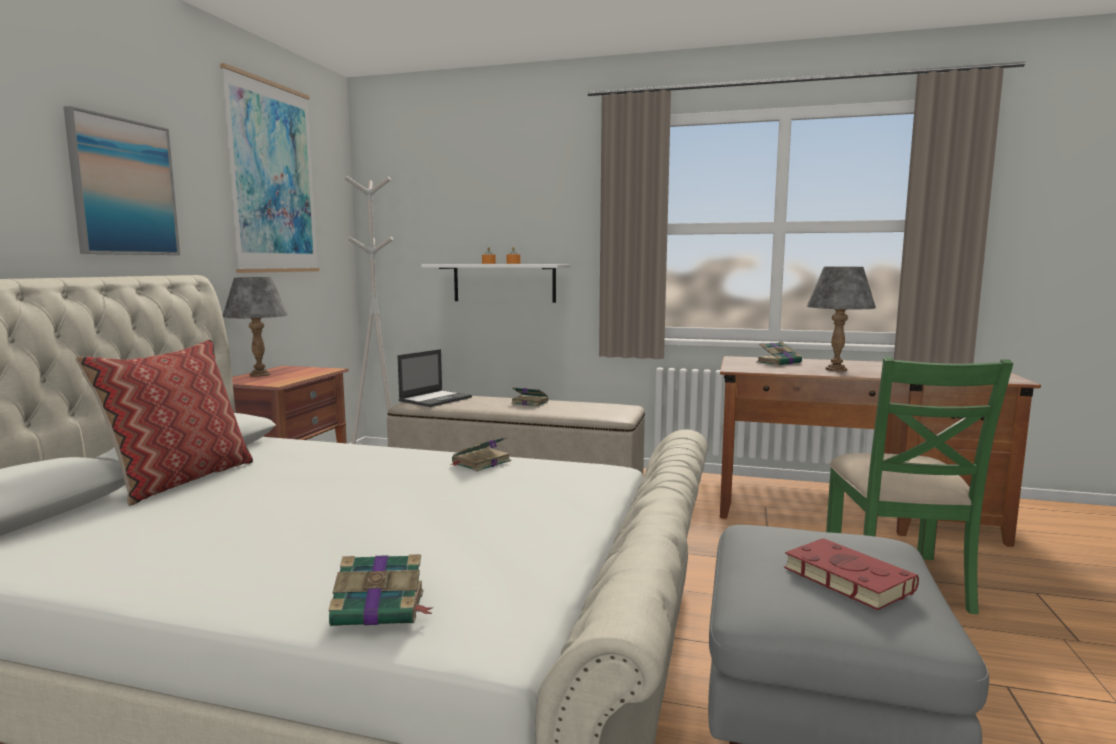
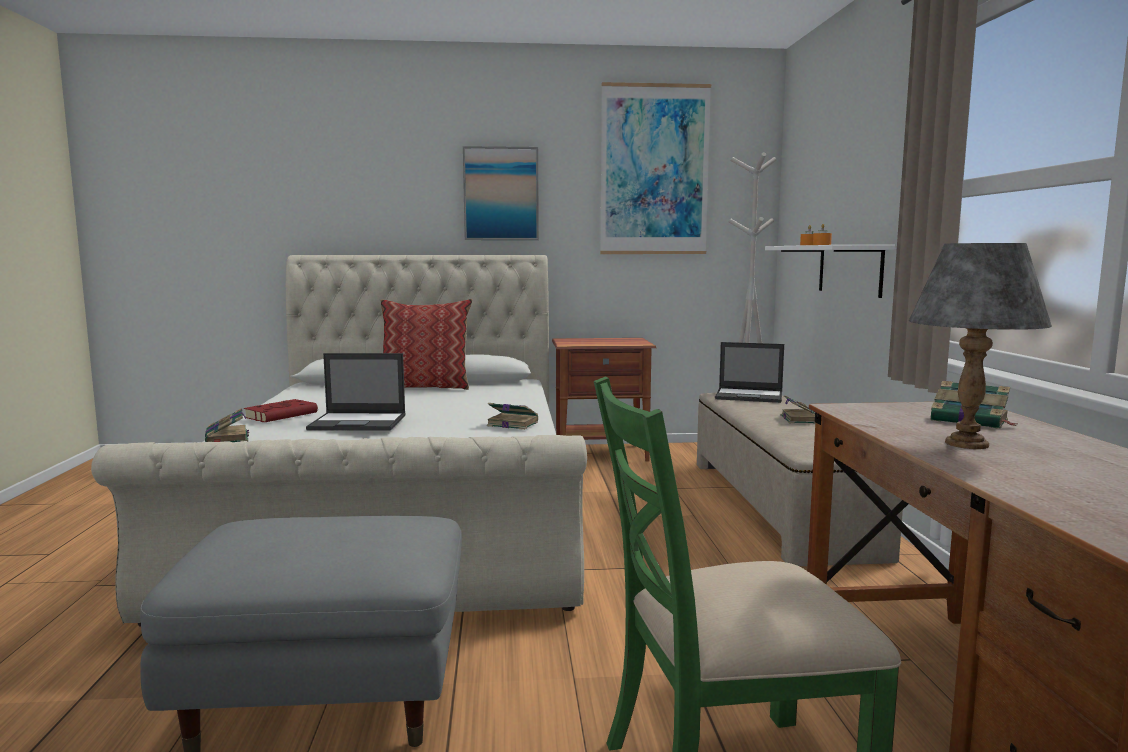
camera: 70 degrees right, 0 degrees up
grey table lamp [222,277,288,377] -> none
red book [784,538,919,610] -> red book moved to [244,399,320,422]
none -> laptop [306,353,406,431]

